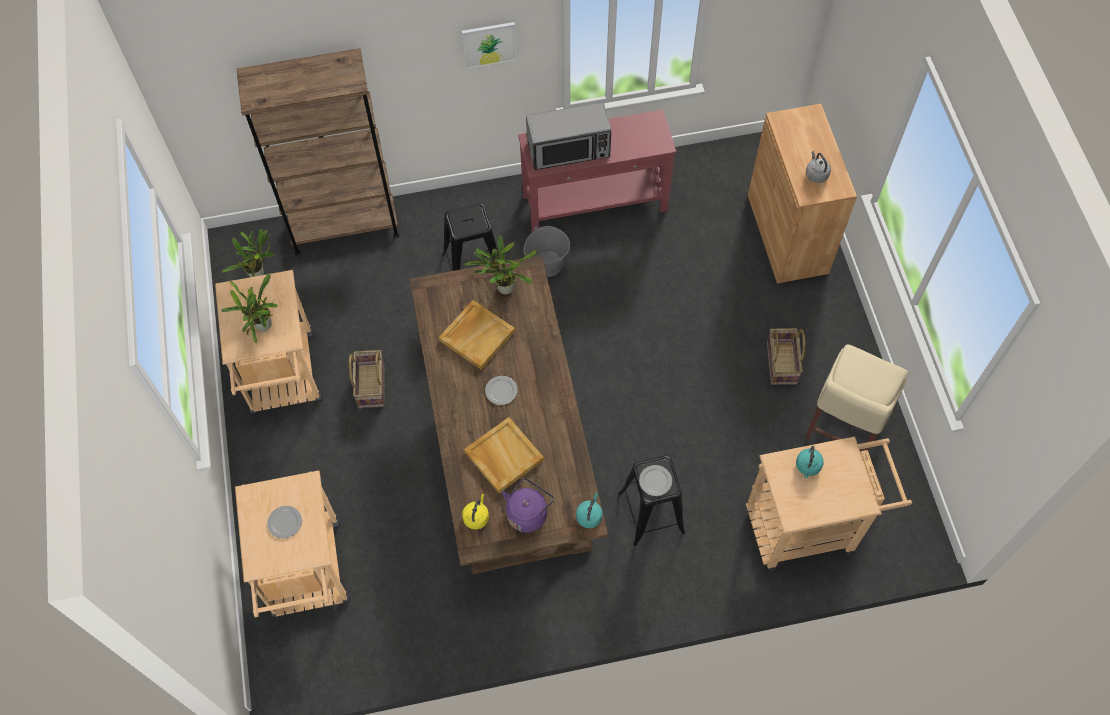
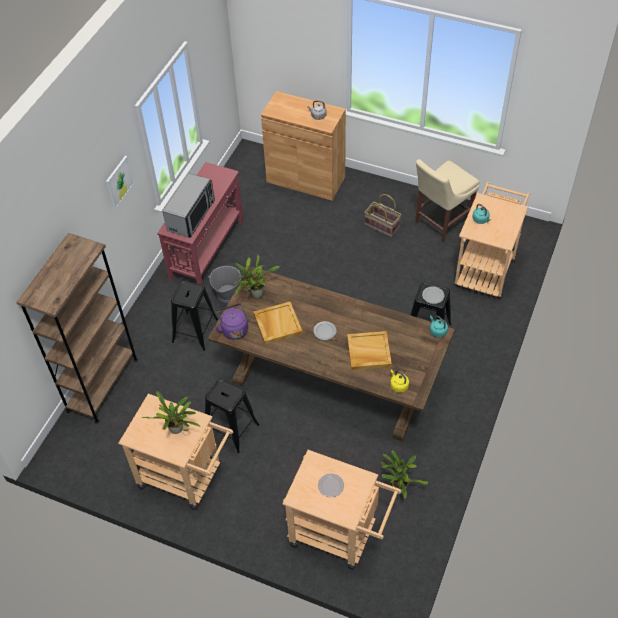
camera: 55 degrees left, 10 degrees down
potted plant [221,229,274,277] -> potted plant moved to [381,450,428,498]
basket [349,350,385,408] -> black stool [205,379,259,453]
purple kettle [502,478,554,532] -> purple kettle moved to [215,303,248,339]
beige chair [805,344,908,452] -> beige chair turned 75 degrees clockwise [415,159,479,243]

